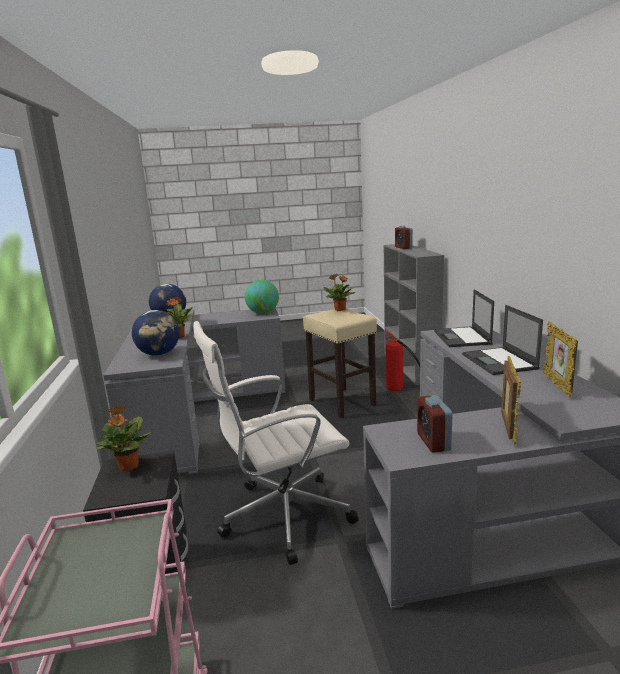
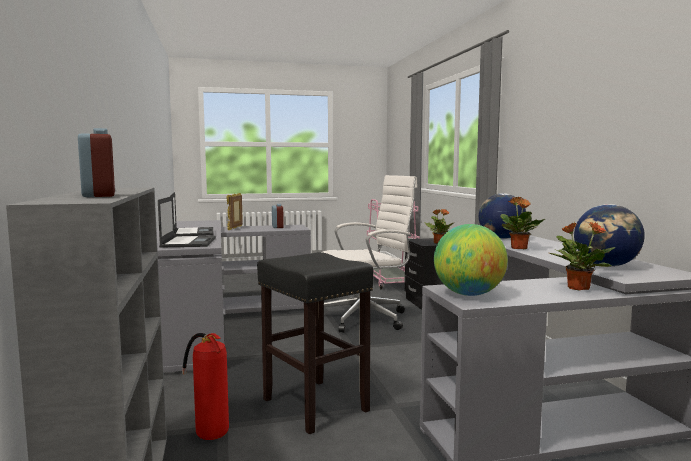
camera: 175 degrees right, 10 degrees down
beige stool [303,309,377,418] -> black stool [257,252,374,434]
potted plant [323,274,355,311] -> potted plant moved to [549,222,616,290]
picture frame [543,321,578,398] -> none

